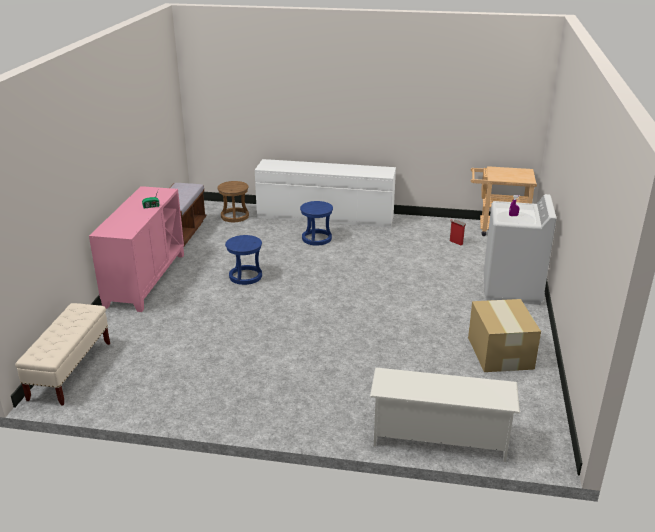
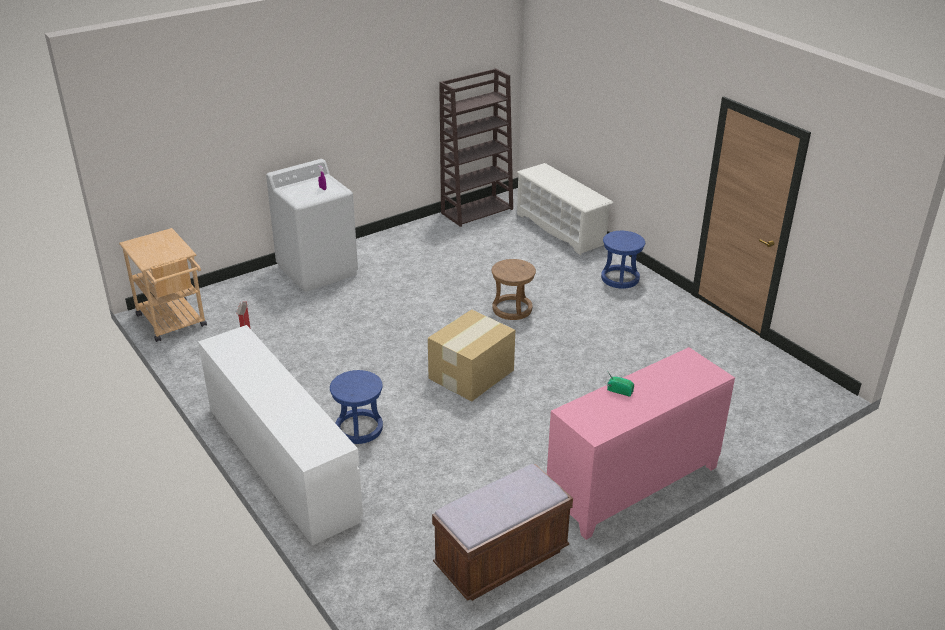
camera: 135 degrees left, 5 degrees up
beige bench [15,303,110,405] -> none
brown stool [217,181,249,222] -> brown stool moved to [492,259,536,320]
blue stool [225,235,262,285] -> blue stool moved to [601,231,645,289]
cardboard box [468,299,541,372] -> cardboard box moved to [428,309,515,402]
none -> brown bookcase [439,68,513,227]

